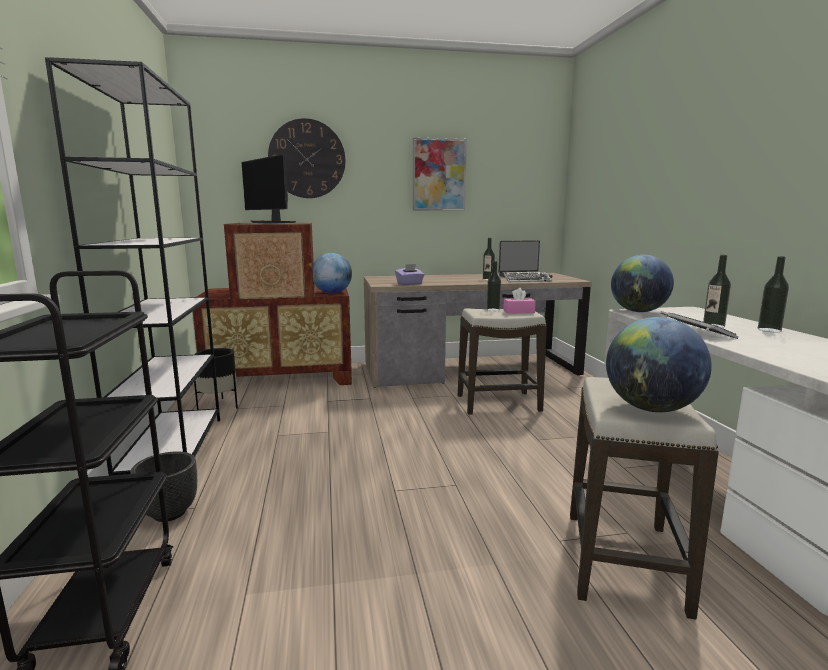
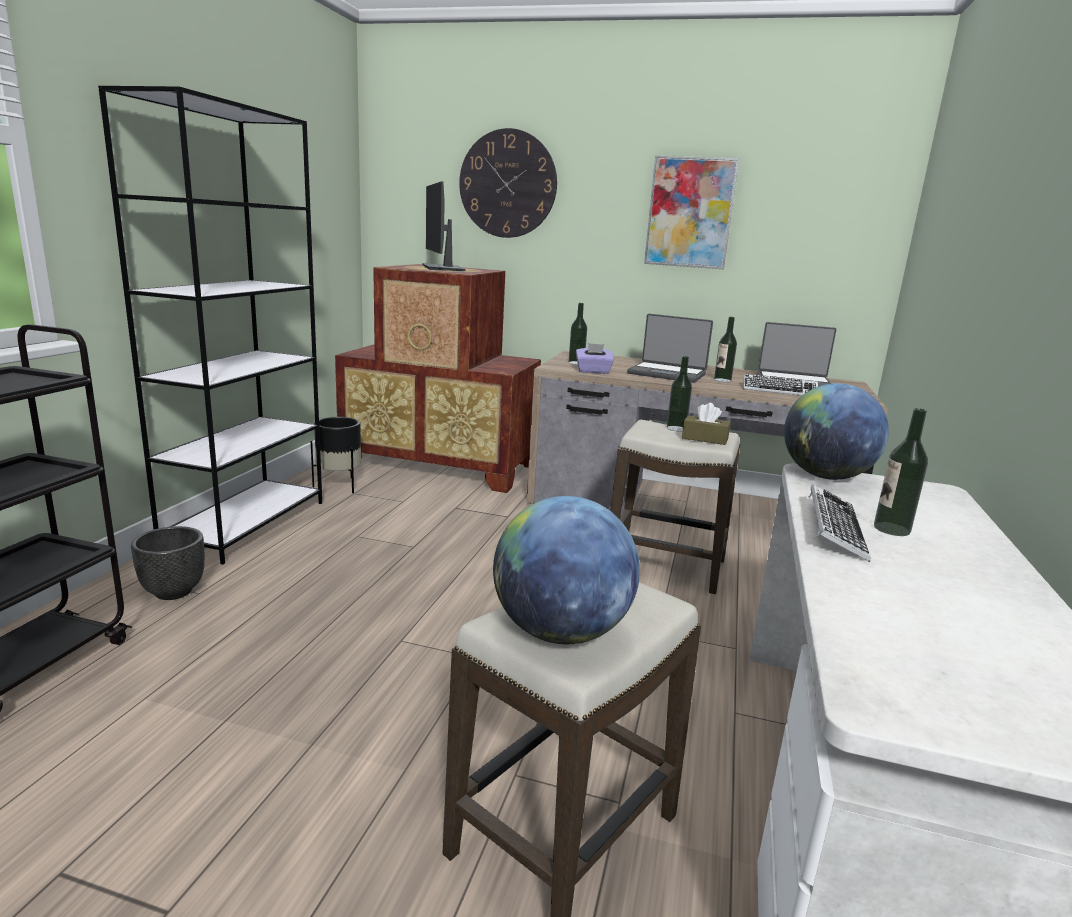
camera: 25 degrees right, 5 degrees up
globe [312,253,352,294] -> none
pink tissue box [503,288,536,314] -> brown tissue box [682,403,731,445]
bottle [758,256,789,332] -> bottle moved to [569,303,587,365]
none -> laptop [627,314,713,383]

